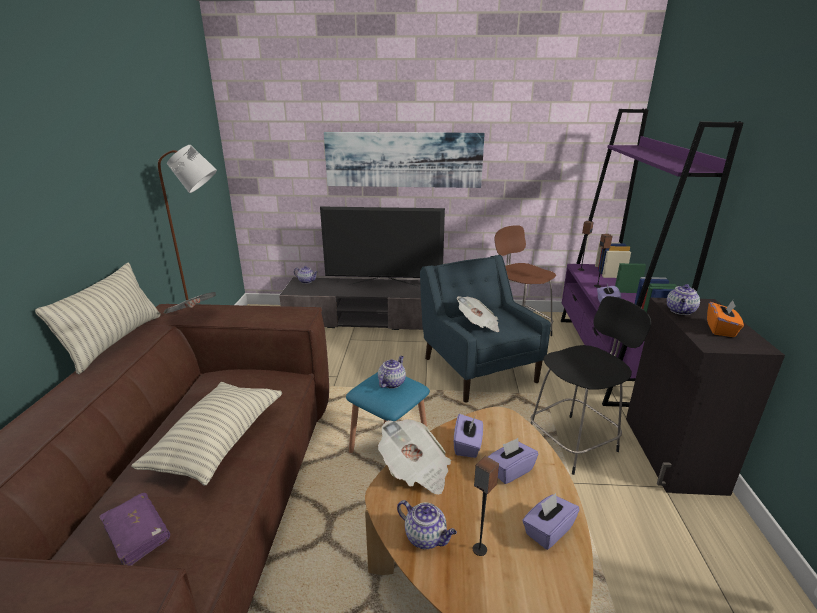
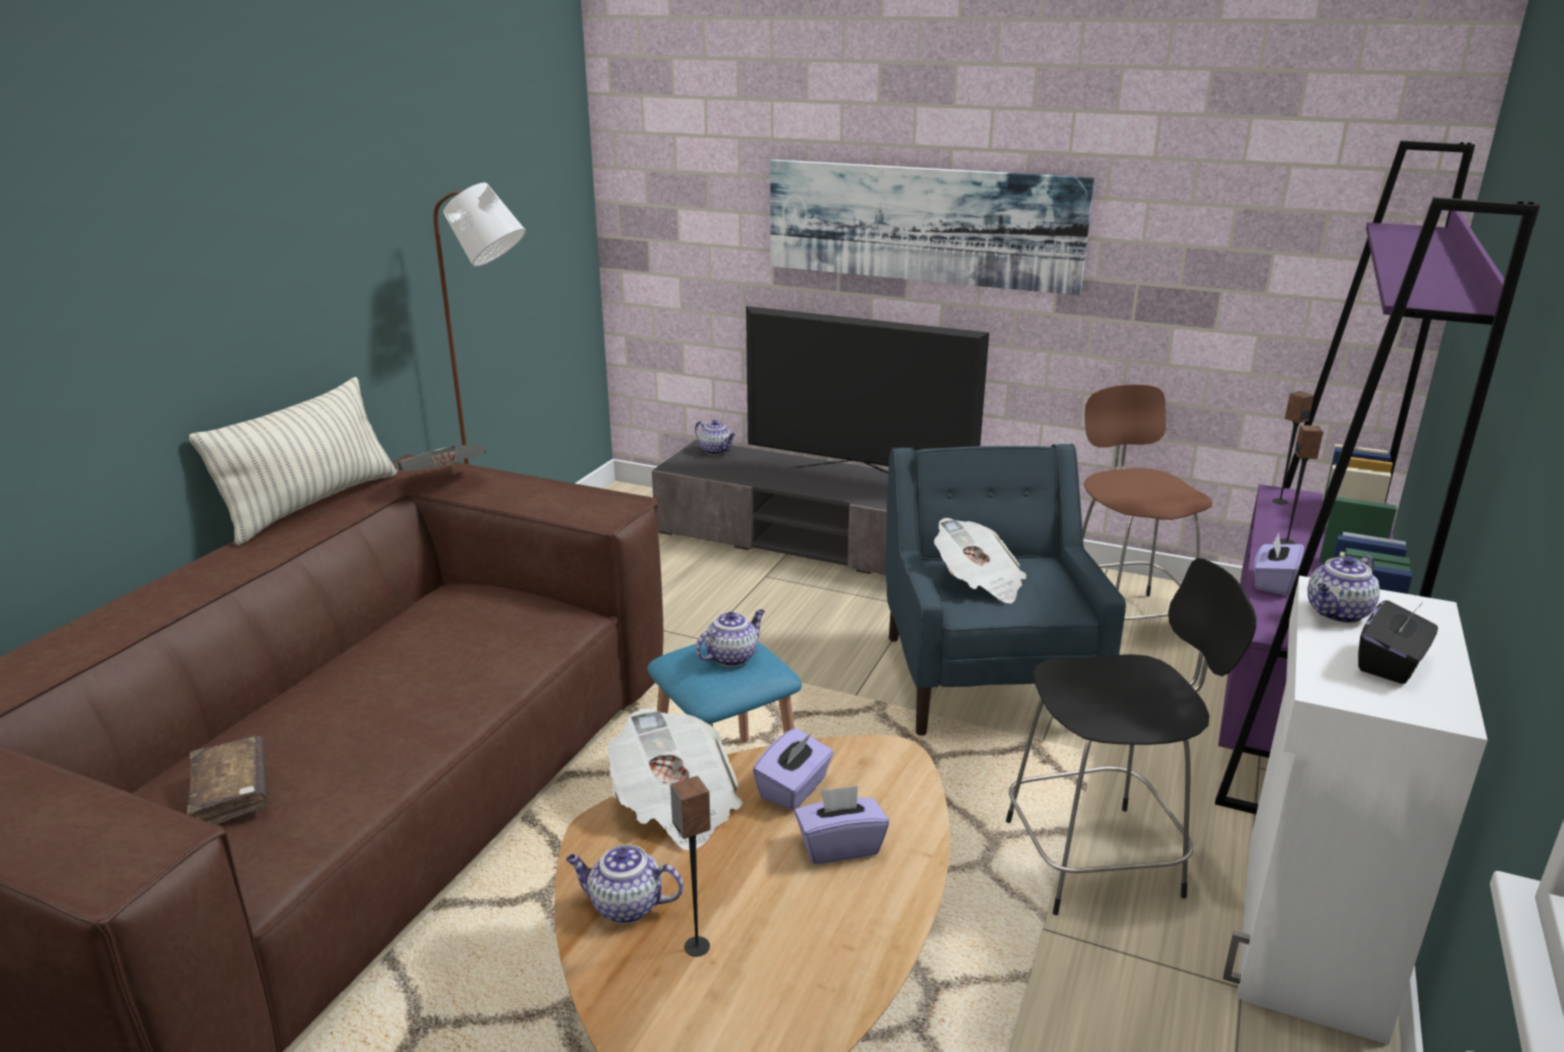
camera: 20 degrees right, 0 degrees up
purple book [99,493,170,566] -> brown book [187,736,267,825]
pillow [131,382,282,486] -> none
teapot [397,500,457,549] -> teapot turned 135 degrees clockwise [566,844,683,924]
purple tissue box [522,493,580,550] -> none
black cabinet [626,298,785,496] -> white cabinet [1223,576,1487,1045]
orange tissue box [707,300,744,337] -> black tissue box [1358,600,1438,684]

